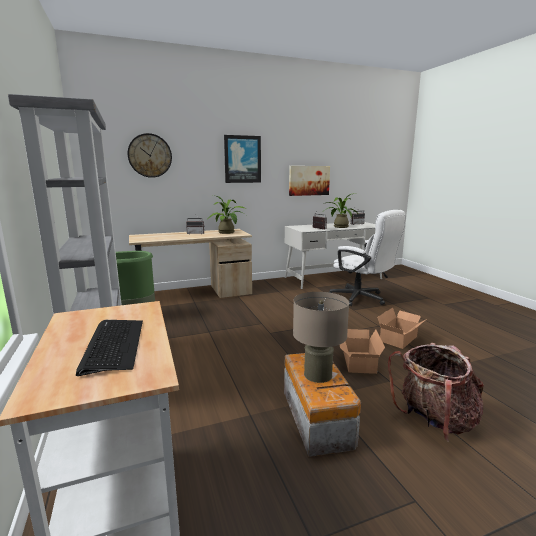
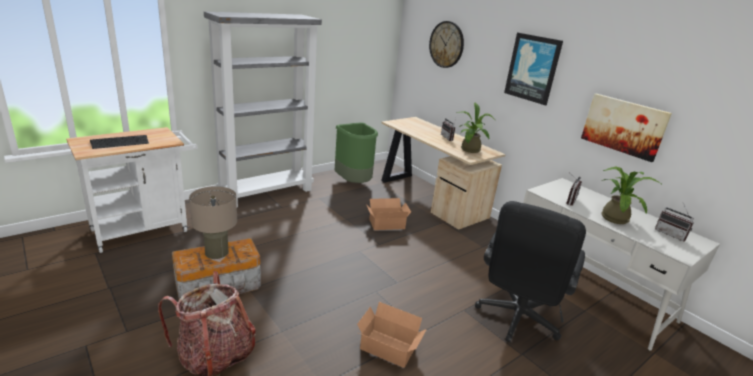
camera: 70 degrees right, 10 degrees up
white office chair [329,210,406,306] -> black office chair [475,201,586,342]
cardboard box [340,329,385,374] -> cardboard box moved to [366,198,411,230]

